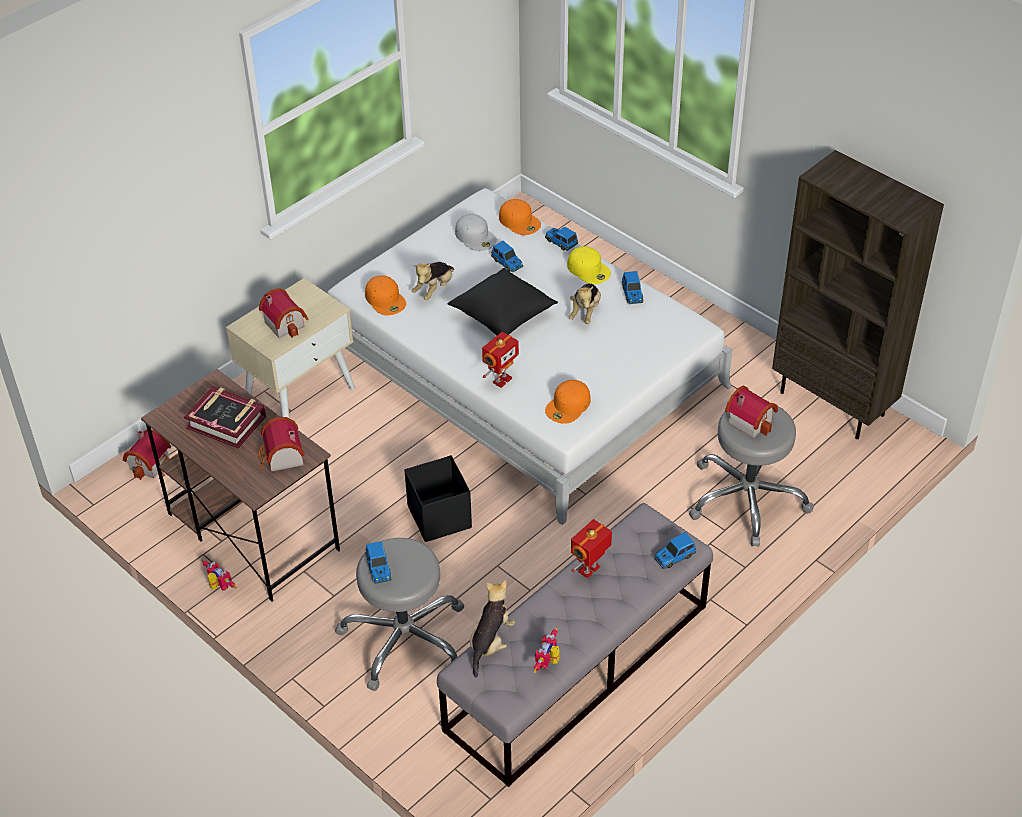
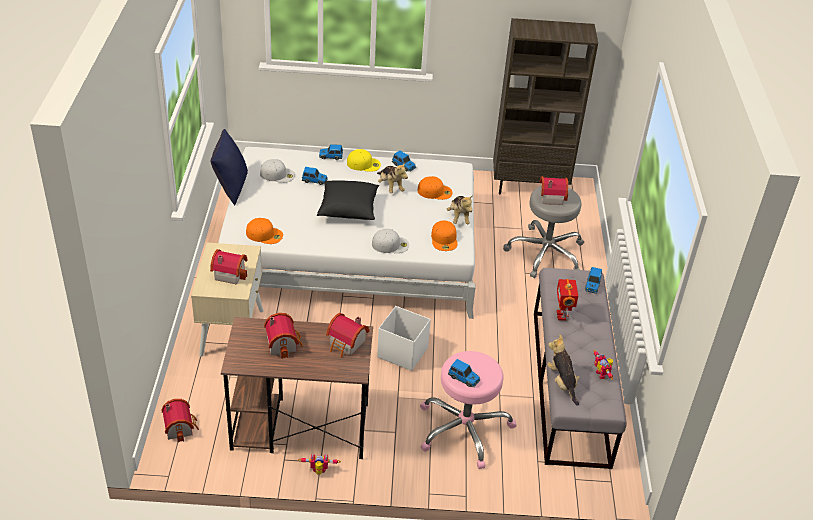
camera: 45 degrees left, 5 degrees down
book [184,386,266,449] -> toy house [264,313,303,359]
grey stool [335,538,464,691] -> pink stool [420,351,517,469]
black storage box [404,455,472,542] -> white storage box [377,306,431,371]
plush toy [412,262,454,300] -> plush toy moved to [447,195,473,224]
toy robot [482,332,519,388] -> white cap [372,229,409,253]
orange cap [499,199,541,235] -> orange cap moved to [418,176,452,200]
none -> blue pillow [211,129,248,205]

